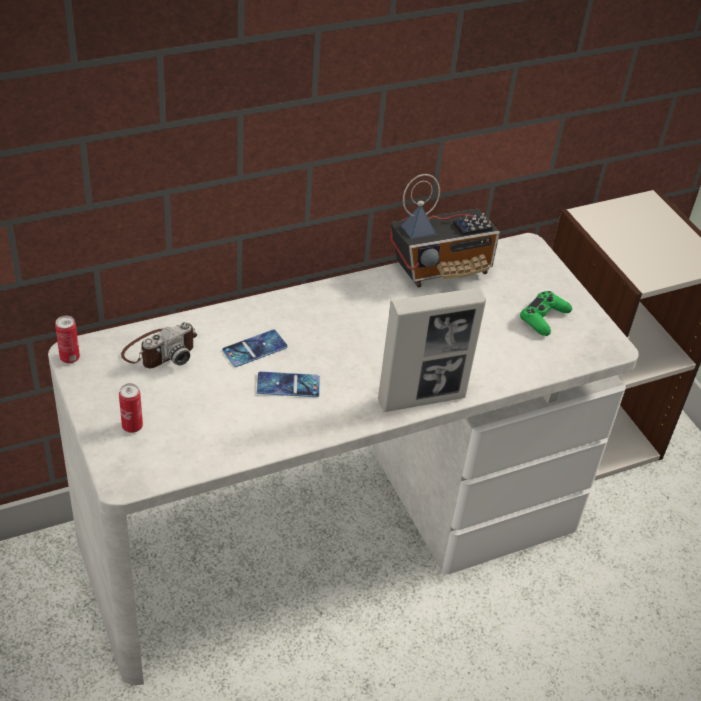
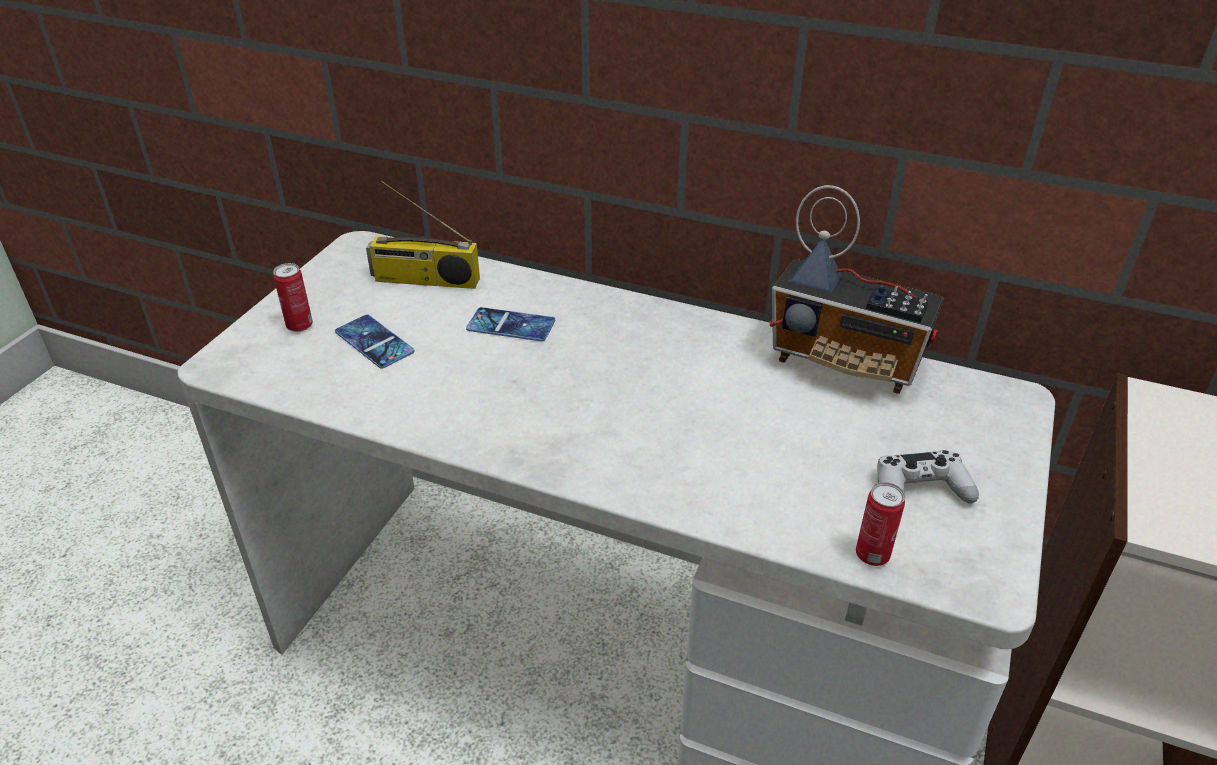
camera: 50 degrees right, 5 degrees down
can [55,316,80,364] -> can moved to [856,482,905,566]
camera [121,322,197,368] -> radio [366,181,480,289]
phone [257,371,320,397] -> phone moved to [335,315,415,369]
picture frame [378,287,486,412] -> none
green game controller [520,291,572,336] -> white game controller [877,450,979,504]

